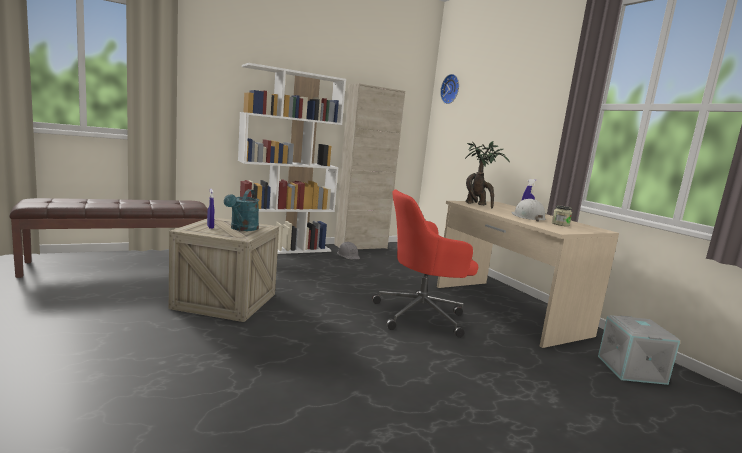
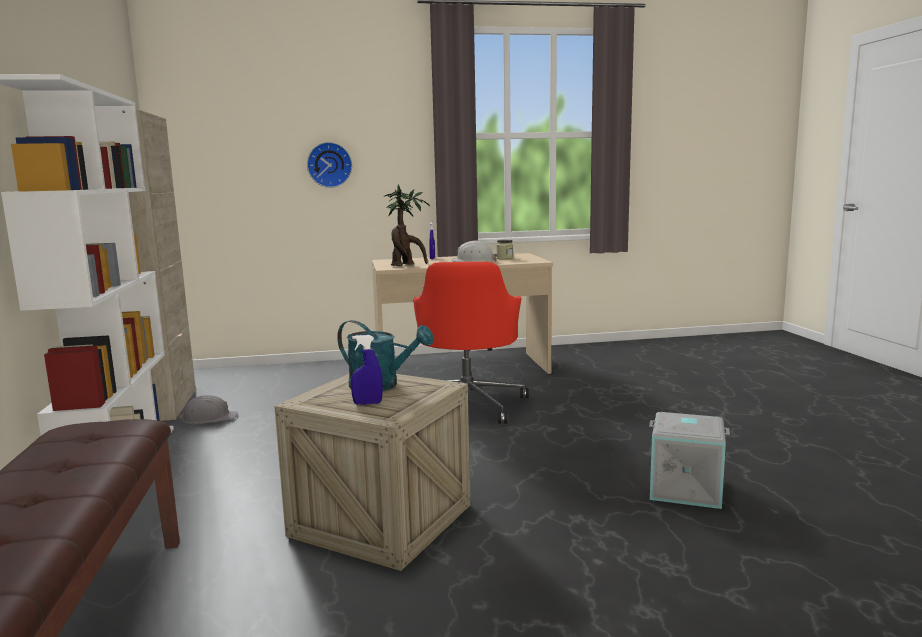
camera: 70 degrees left, 0 degrees up
wall clock [440,74,459,104] -> wall clock moved to [307,142,352,188]
grey storage box [598,315,680,385] -> grey storage box moved to [649,412,730,509]

